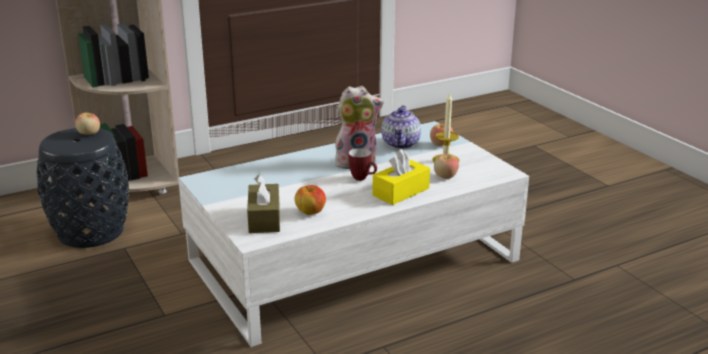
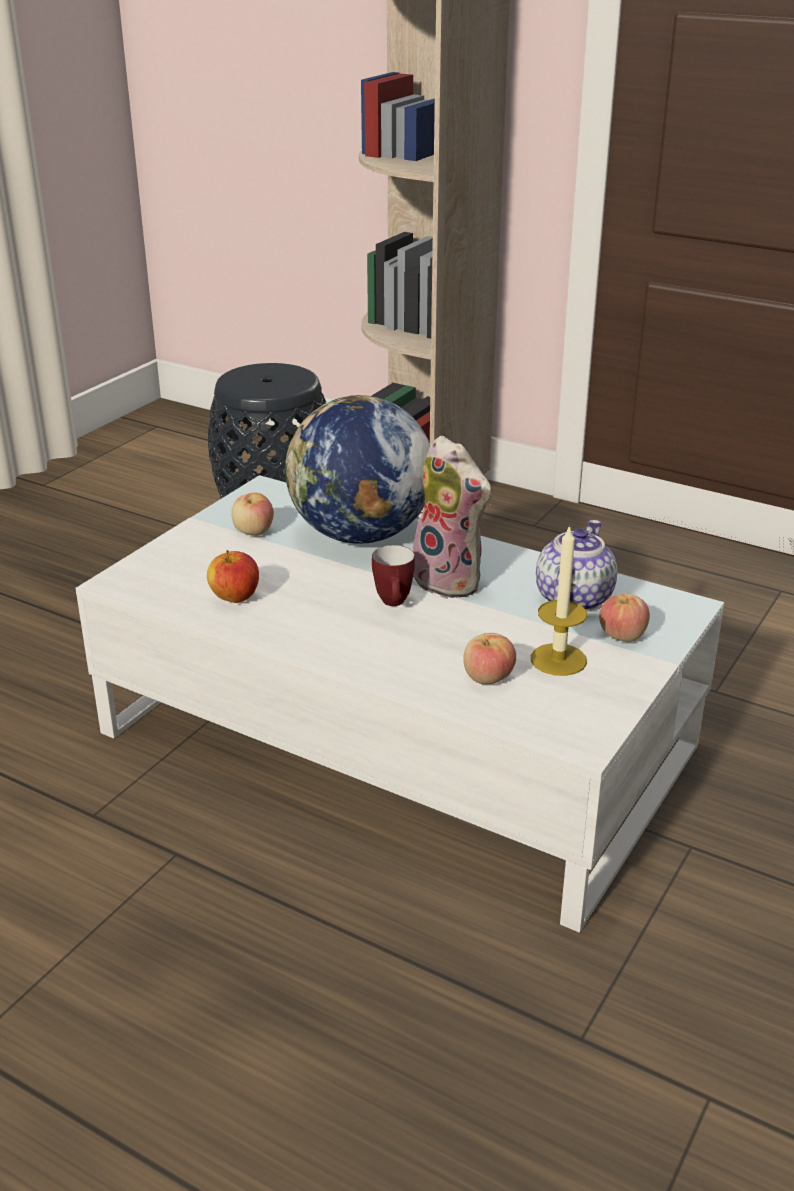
camera: 60 degrees right, 5 degrees up
apple [75,113,100,134] -> apple moved to [231,492,274,536]
brown tissue box [247,174,280,233] -> none
yellow tissue box [372,149,430,205] -> none
teapot [381,105,421,149] -> teapot turned 135 degrees clockwise [536,520,617,611]
none -> globe [285,395,430,544]

